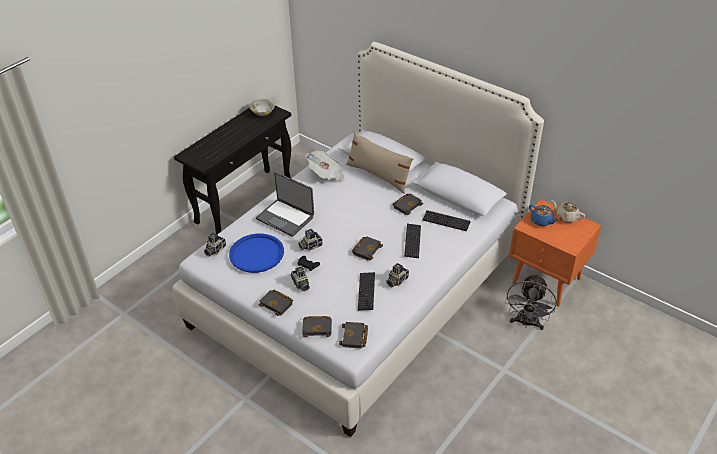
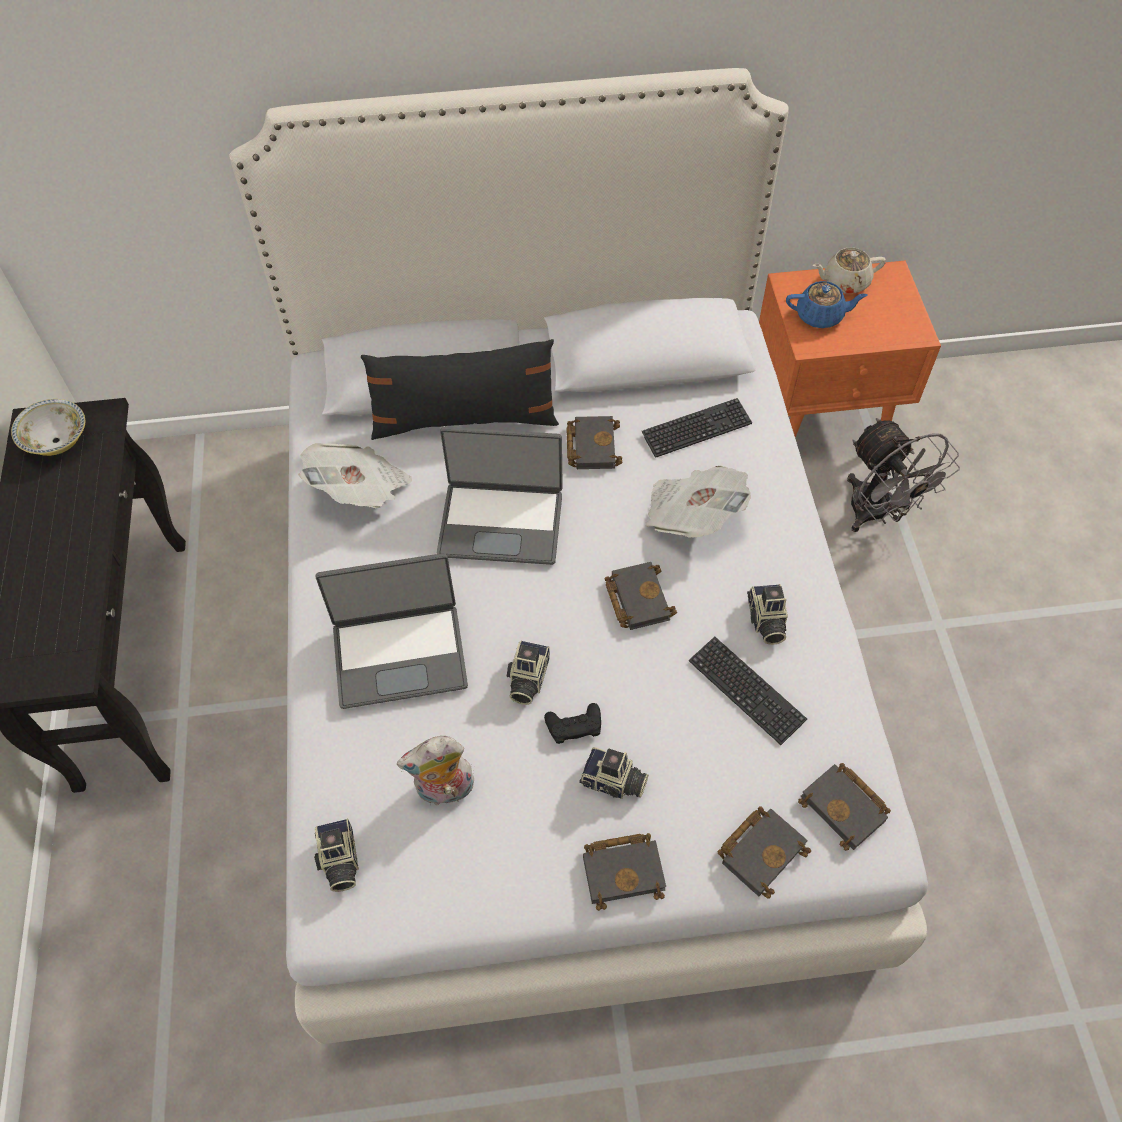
camera: 45 degrees left, 15 degrees up
blue tray [229,234,284,273] -> plush toy [397,736,474,806]
beige pillow [346,131,413,194] -> black pillow [361,339,559,440]
keyboard [404,224,421,258] -> newspaper [645,466,751,538]
none -> laptop [437,427,563,565]

